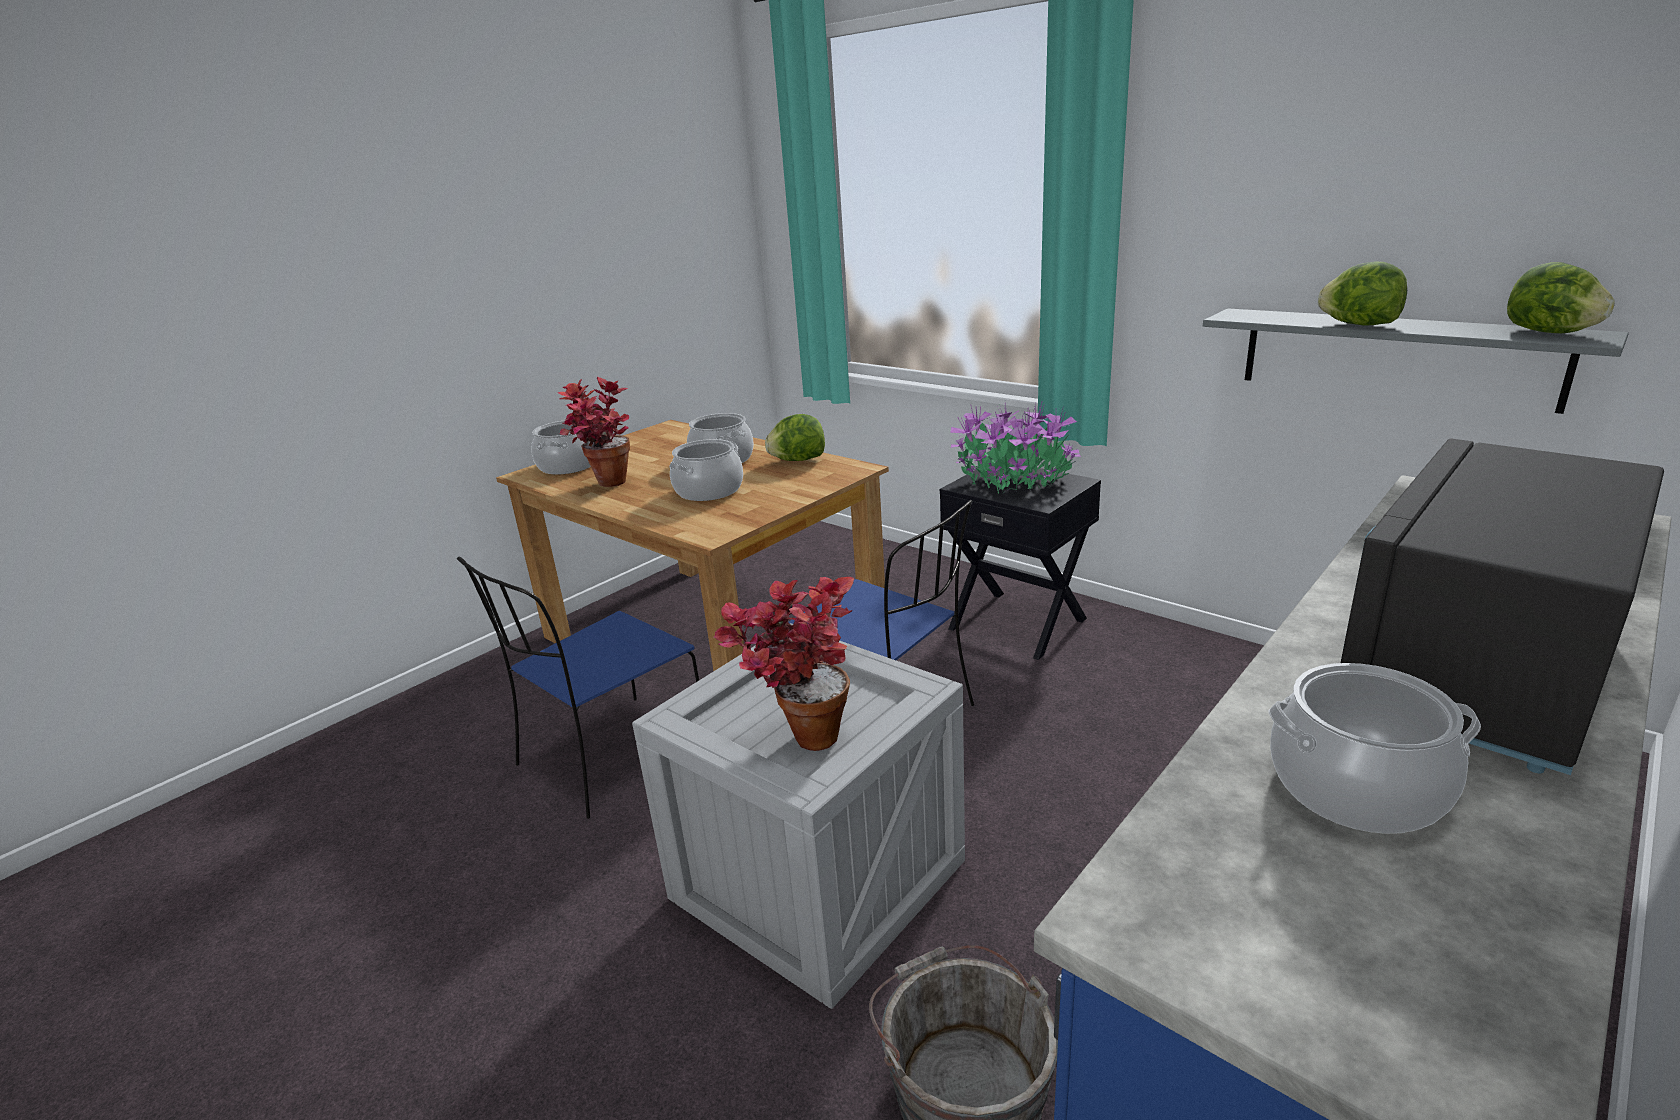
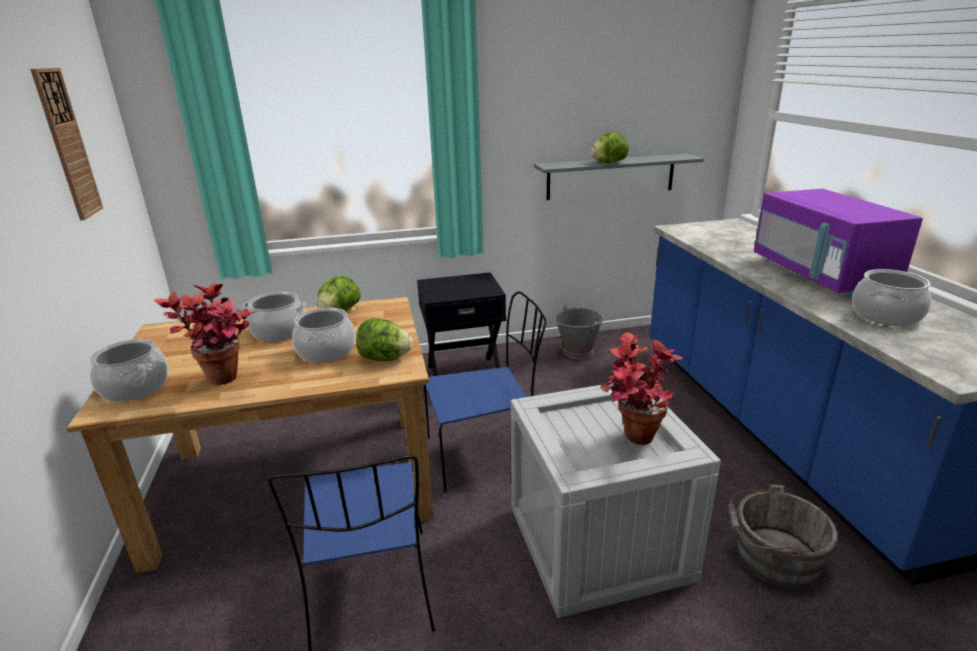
camera: 55 degrees left, 0 degrees up
potted plant [950,403,1081,493] -> none
black microwave [1341,438,1664,775] -> purple microwave [754,188,923,297]
lettuce [1507,262,1615,333] -> lettuce moved to [356,318,413,361]
none -> wall clock [30,68,103,220]
none -> grey bucket [555,305,605,359]

